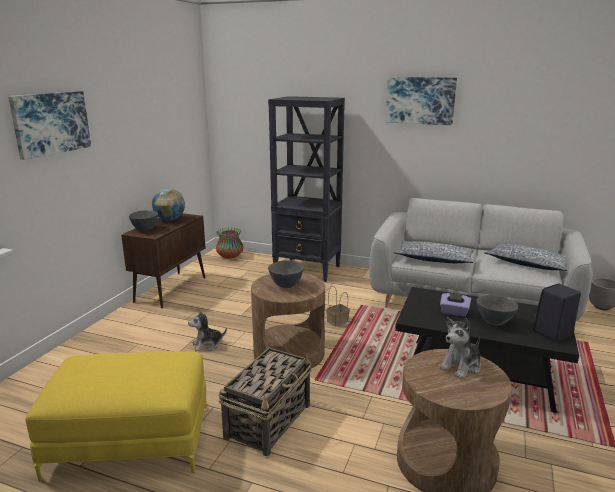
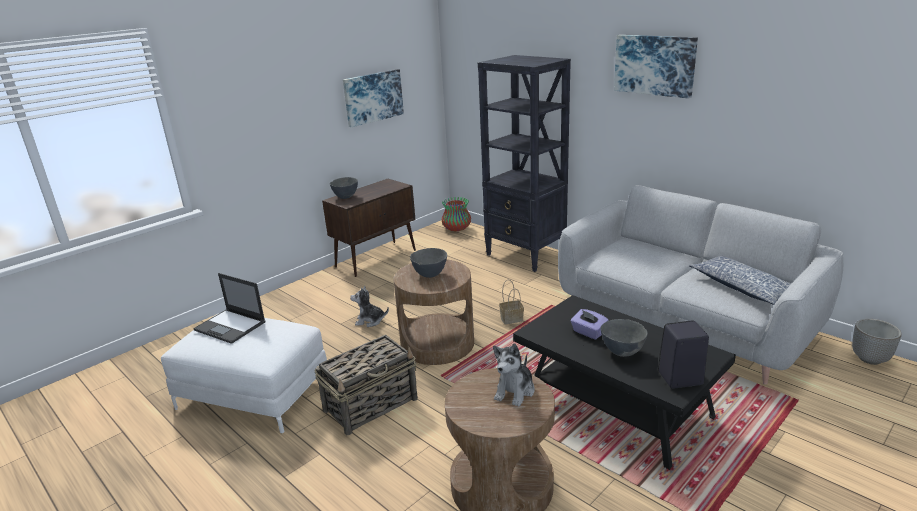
camera: 25 degrees right, 5 degrees up
picture [8,91,91,160] -> picture moved to [343,69,404,127]
yellow ottoman [25,351,207,481] -> white ottoman [161,313,327,433]
globe [152,188,185,221] -> none
pillow [394,241,474,263] -> none
plush toy [439,317,481,379] -> plush toy turned 45 degrees counterclockwise [493,343,535,407]
none -> laptop [193,273,266,344]

